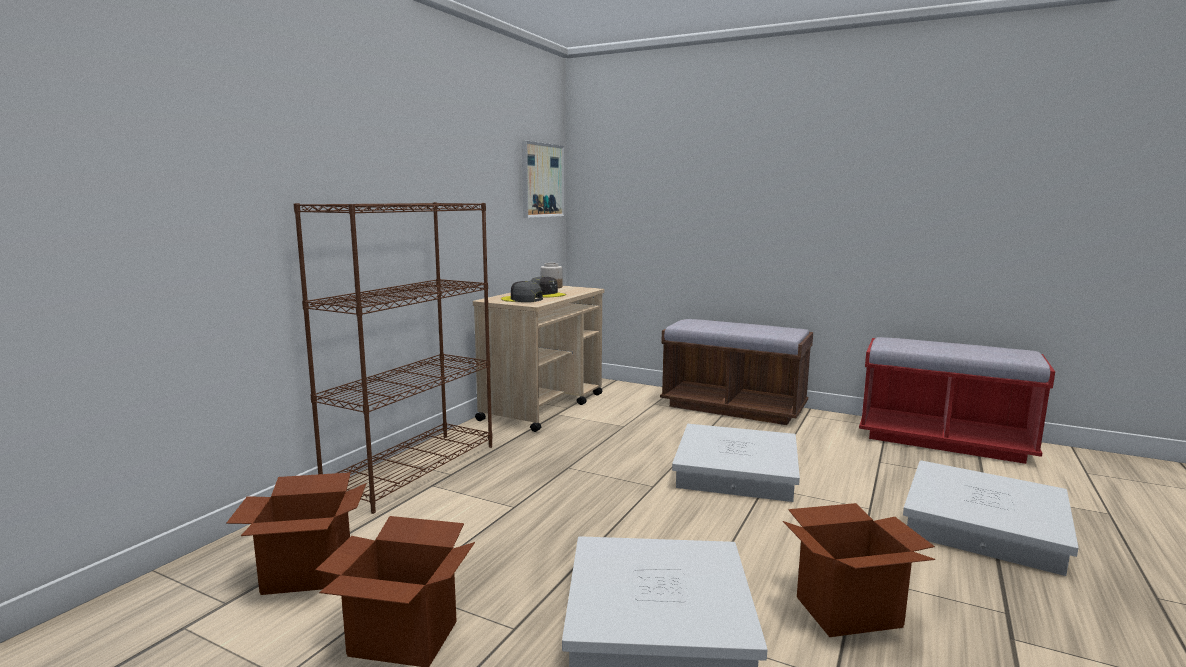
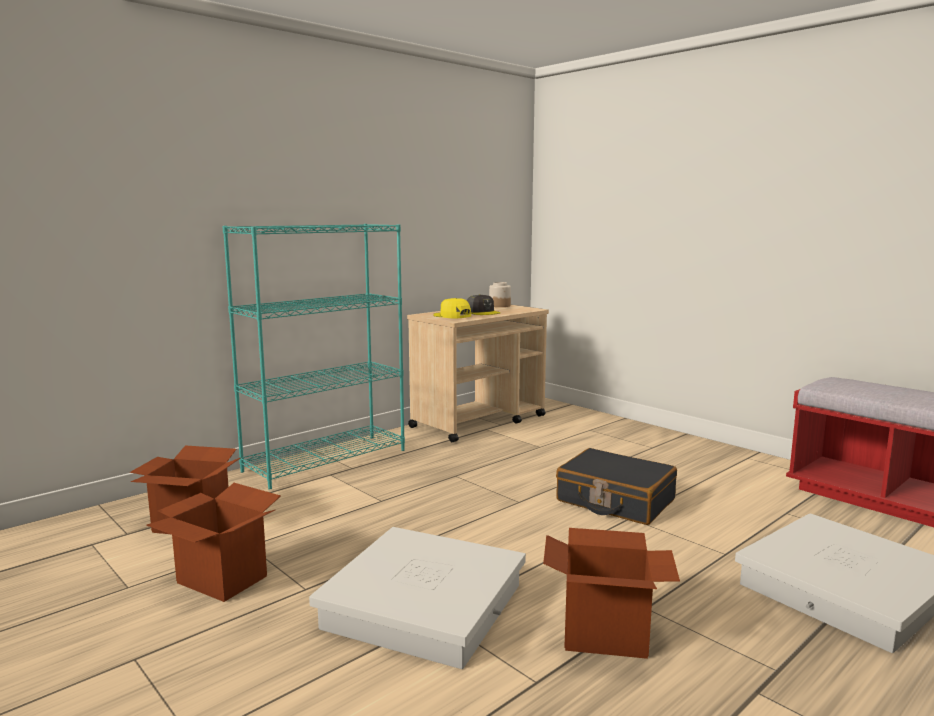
camera: 20 degrees right, 0 degrees up
brown bookcase [294,202,493,514] -> turquoise bookcase [222,224,405,489]
grey cap [501,281,543,302] -> yellow cap [433,298,471,318]
picture [522,141,565,218] -> none
brown bench [660,319,813,425] -> none
white storage box [672,424,800,502] -> black suitcase [556,448,677,525]

